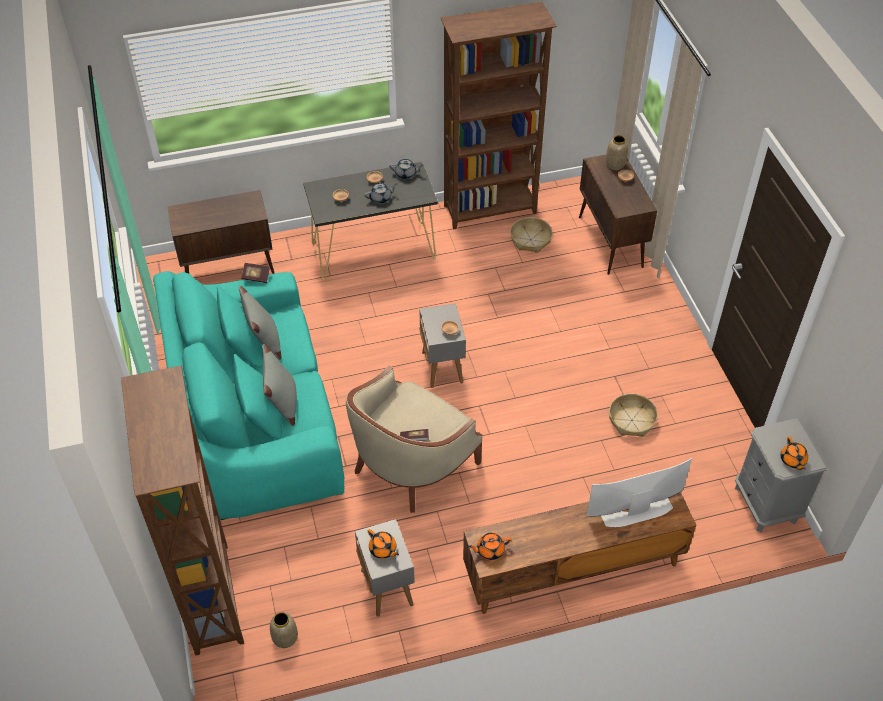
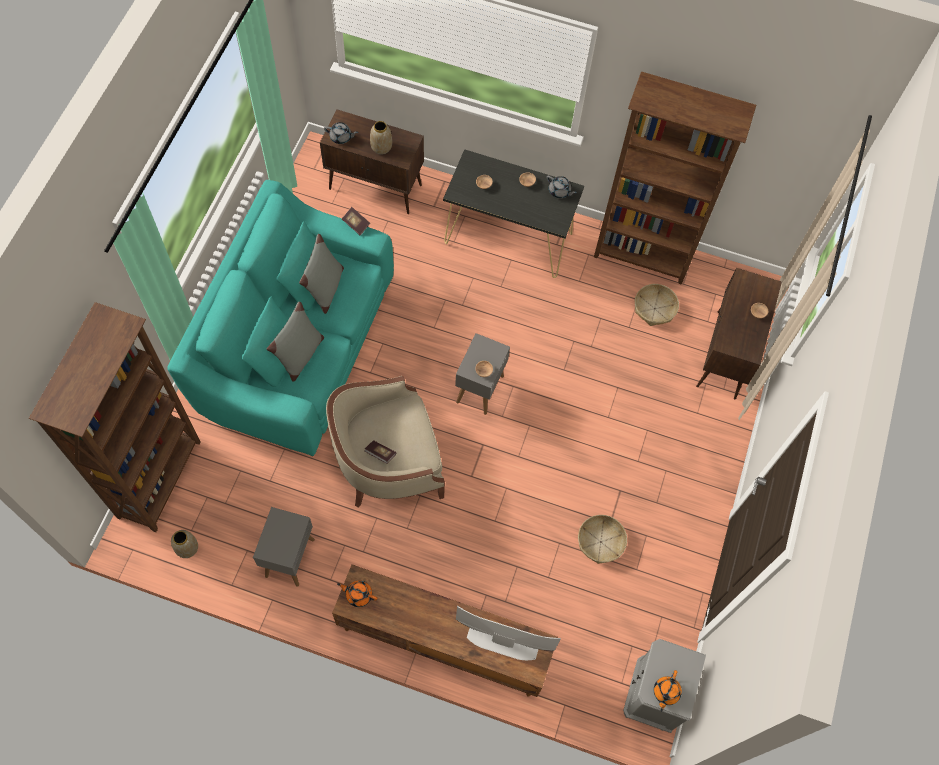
camera: 30 degrees right, 15 degrees up
grey teapot [364,183,398,204] -> grey teapot moved to [324,122,358,144]
orange teapot [368,529,399,559] -> none
vase [606,135,628,170] -> vase moved to [370,121,392,155]

